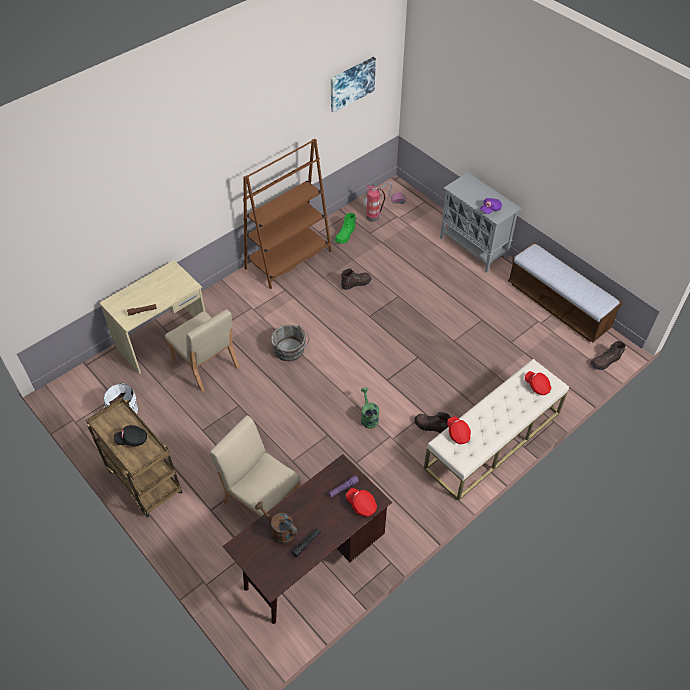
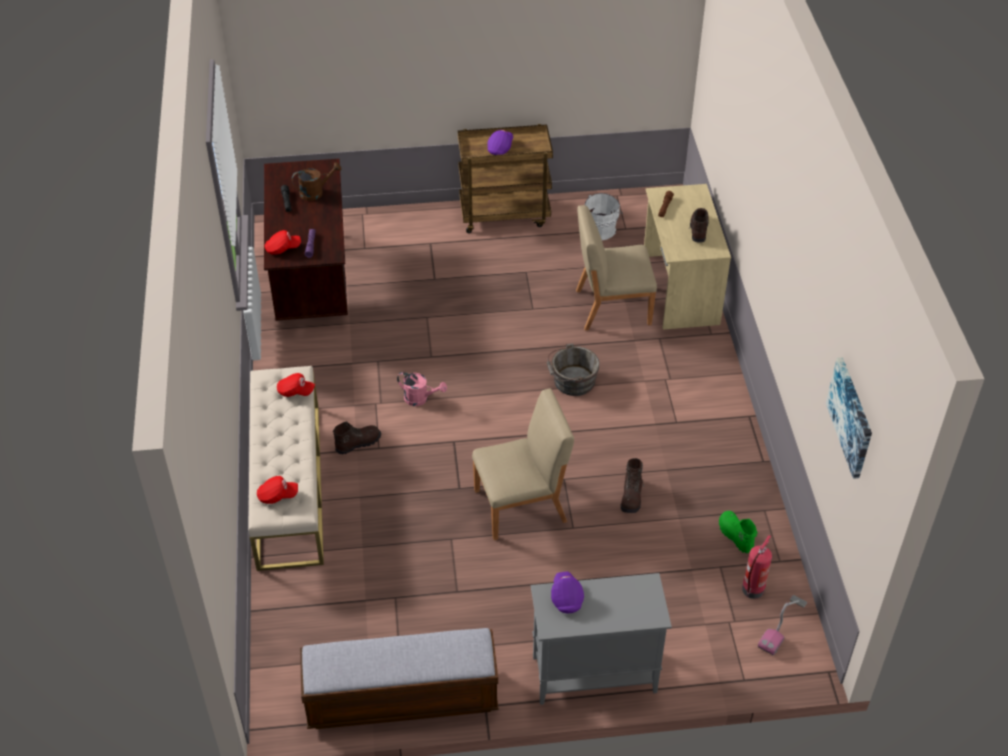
camera: 125 degrees right, 5 degrees down
black cap [114,425,147,447] -> purple cap [487,130,513,155]
beige chair [210,415,300,517] -> beige chair moved to [472,388,574,540]
brown bookcase [243,139,332,289] -> none
green watering can [361,388,379,429] -> pink watering can [397,372,447,406]
brown boot [590,341,626,370] -> brown boot moved to [689,208,708,243]

